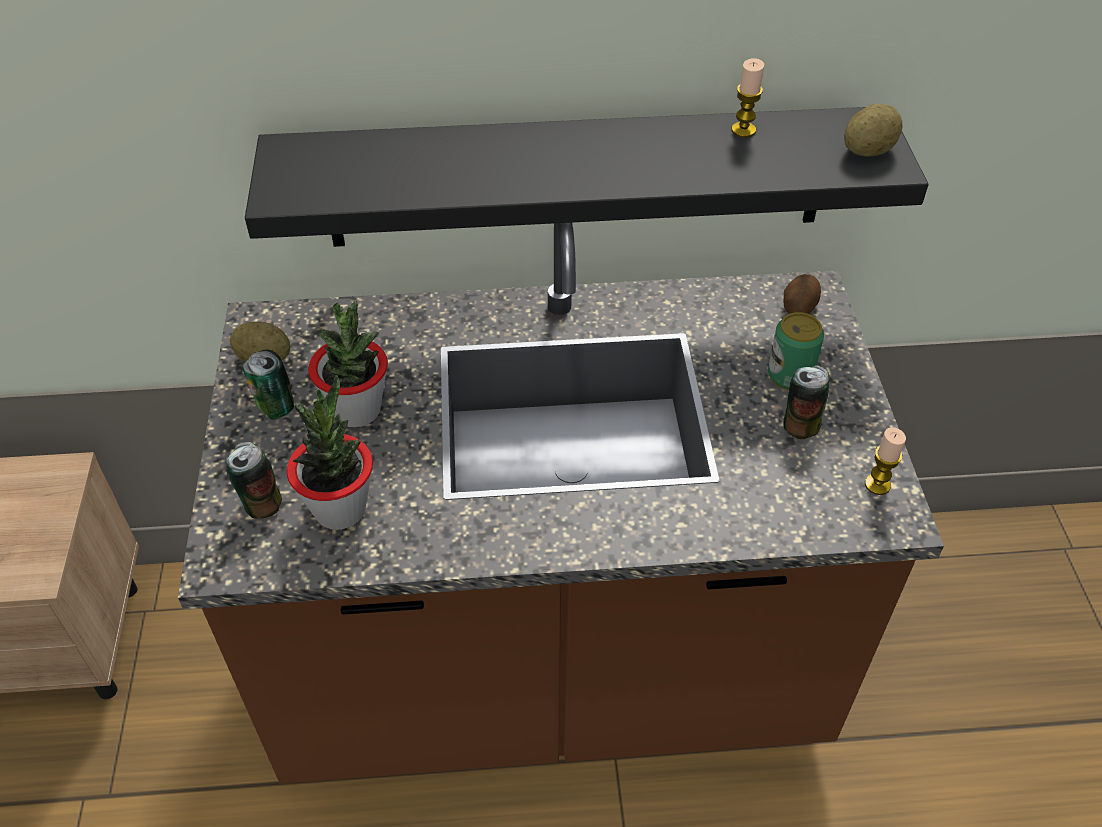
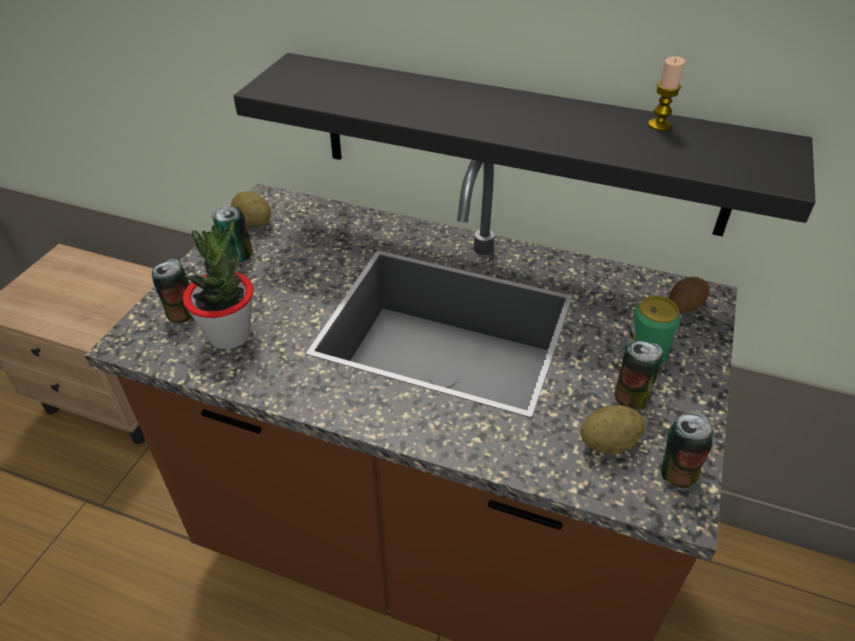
camera: 25 degrees right, 5 degrees down
potted plant [308,300,388,427] -> none
potato [844,104,903,157] -> potato moved to [581,405,645,454]
candle [865,427,906,495] -> can [661,412,713,488]

